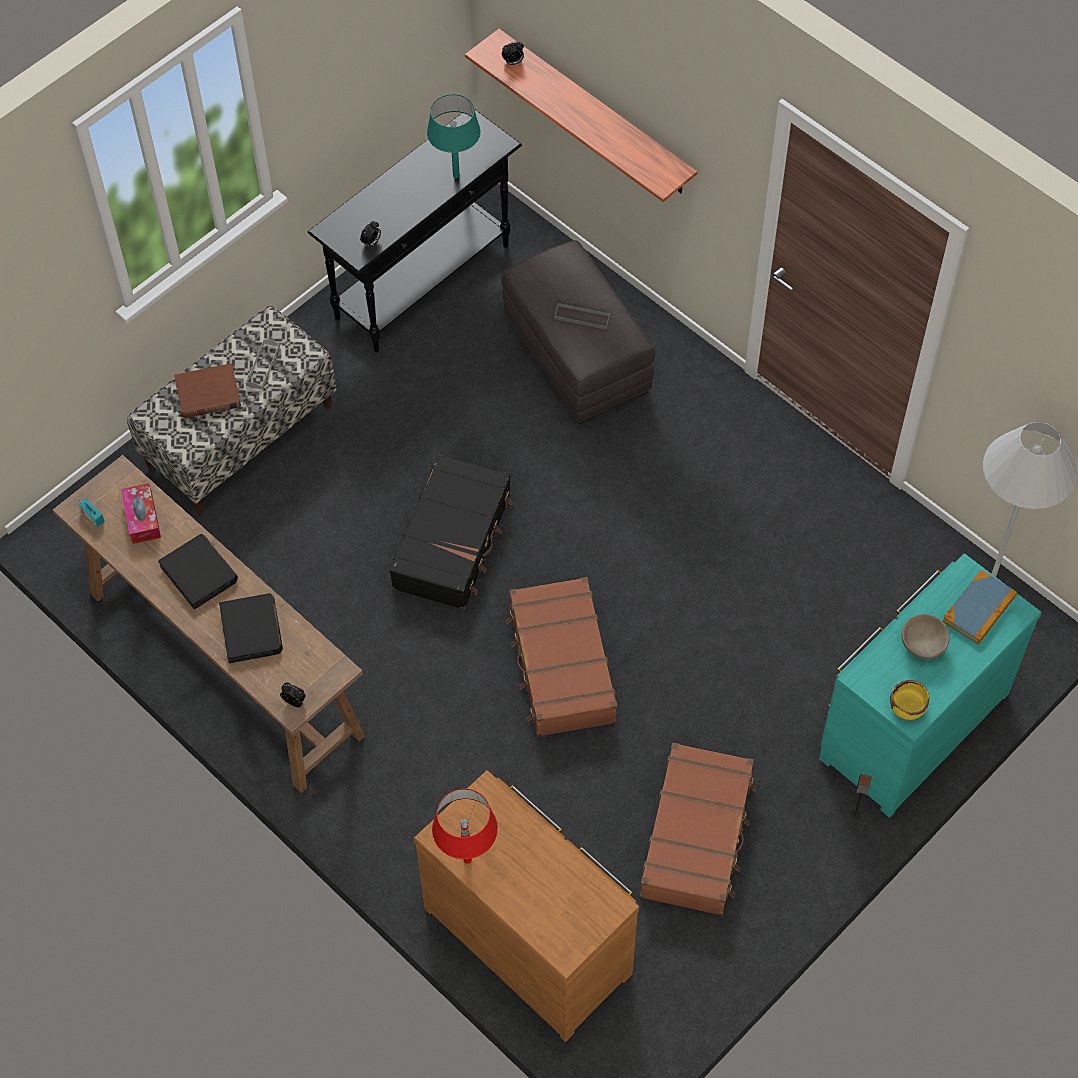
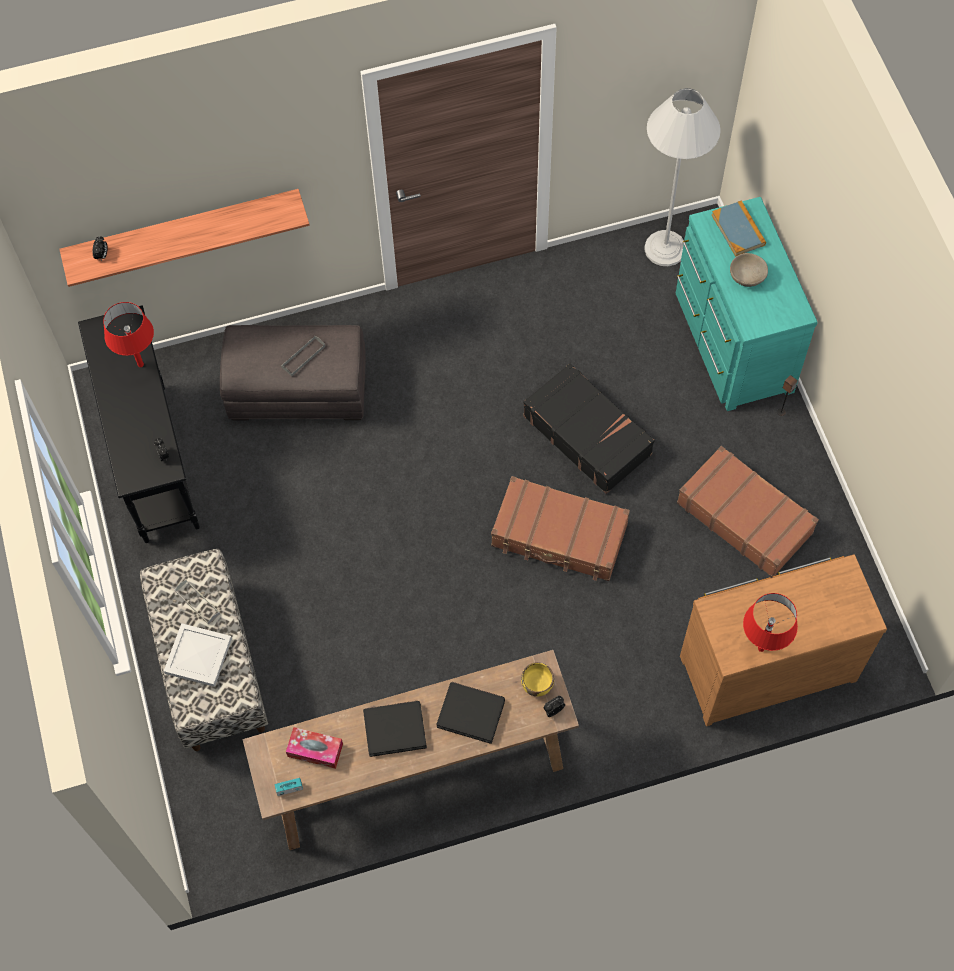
camera: 60 degrees left, 5 degrees up
brown book [174,363,241,418] -> white tray [164,623,232,687]
black suitcase [389,454,513,610] -> black suitcase moved to [523,363,655,494]
turquoise table lamp [427,94,481,178] -> red table lamp [103,302,154,367]
yellow bowl [890,680,930,720] -> yellow bowl moved to [521,662,554,696]

